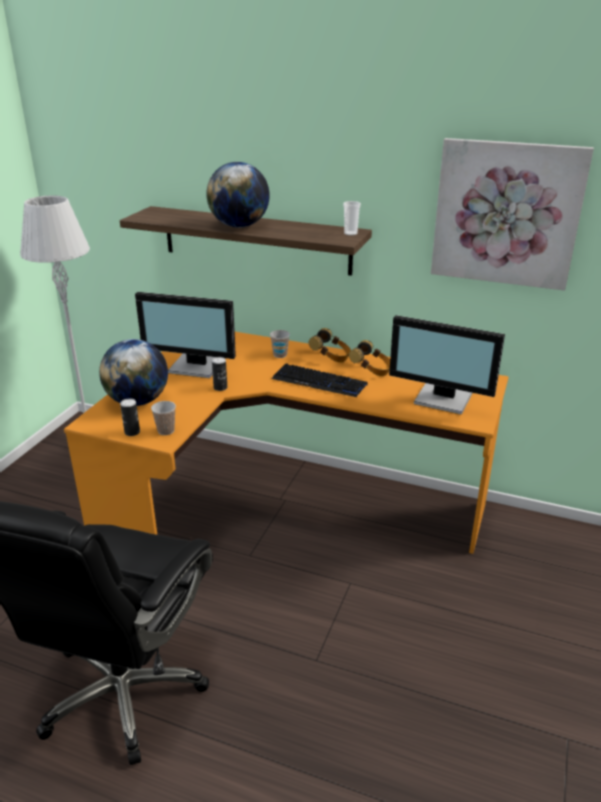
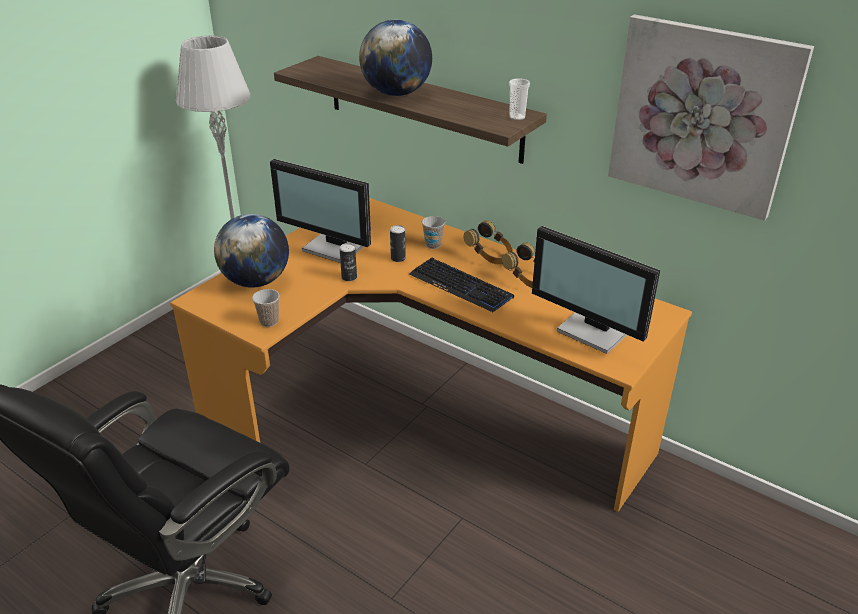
camera: 15 degrees right, 5 degrees up
can [120,398,140,436] -> can moved to [390,225,406,262]

